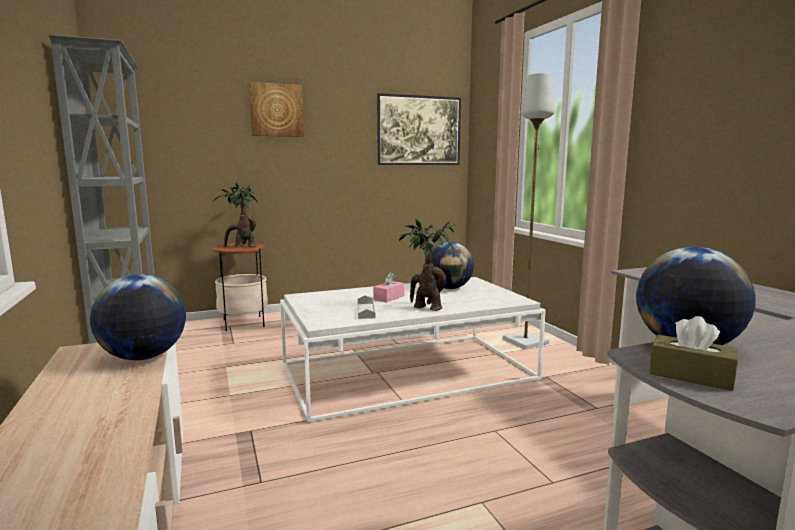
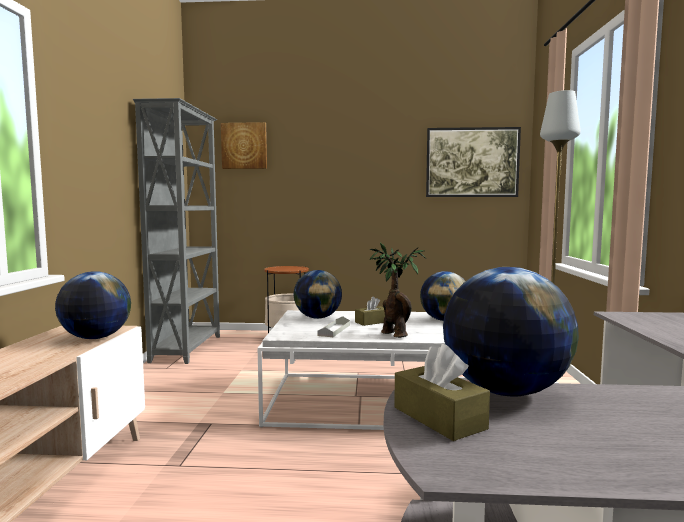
camera: 25 degrees right, 5 degrees down
potted plant [213,183,258,248] -> none
picture [249,82,304,137] -> picture moved to [221,122,267,169]
pink tissue box [373,272,405,303] -> brown tissue box [355,297,385,326]
none -> globe [294,270,342,319]

